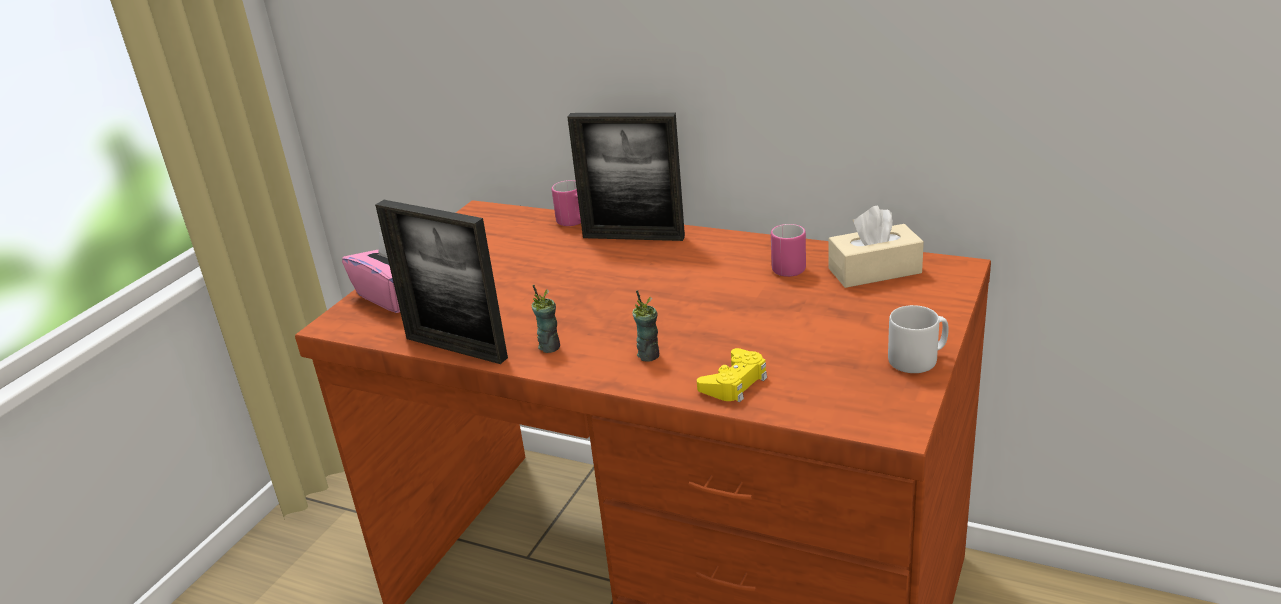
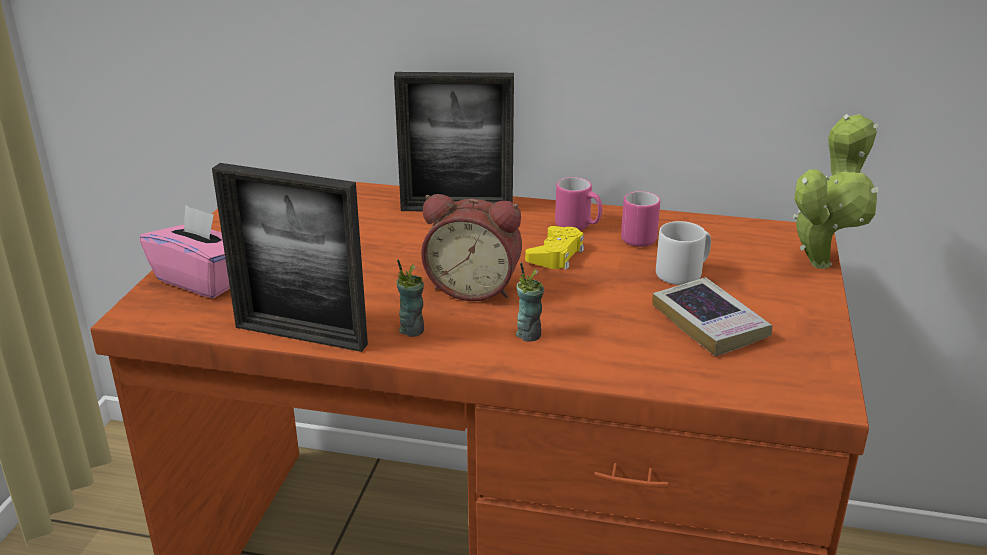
camera: 15 degrees left, 0 degrees up
pink mug [552,180,581,226] -> pink mug moved to [555,177,602,230]
yellow game controller [697,348,767,402] -> yellow game controller moved to [525,226,584,270]
beige tissue box [829,205,924,288] -> none
grey mug [888,305,949,373] -> grey mug moved to [656,221,711,285]
none -> alarm clock [421,194,522,301]
none -> book [653,277,772,356]
none -> potted plant [793,114,879,269]

